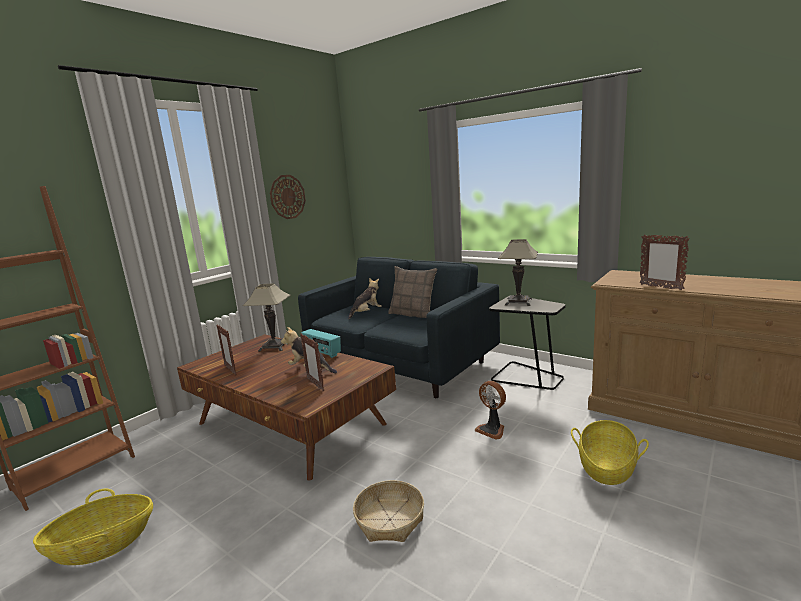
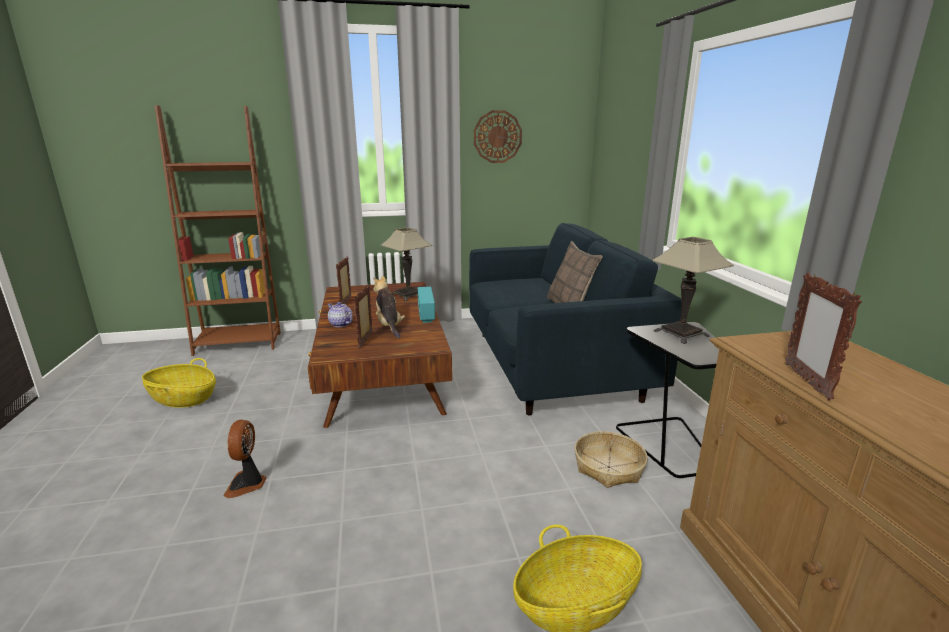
camera: 40 degrees right, 5 degrees up
plush toy [348,278,382,319] -> none
basket [353,480,424,542] -> basket moved to [575,431,648,488]
fan [475,381,506,440] -> fan moved to [223,420,267,498]
none -> teapot [328,302,353,327]

